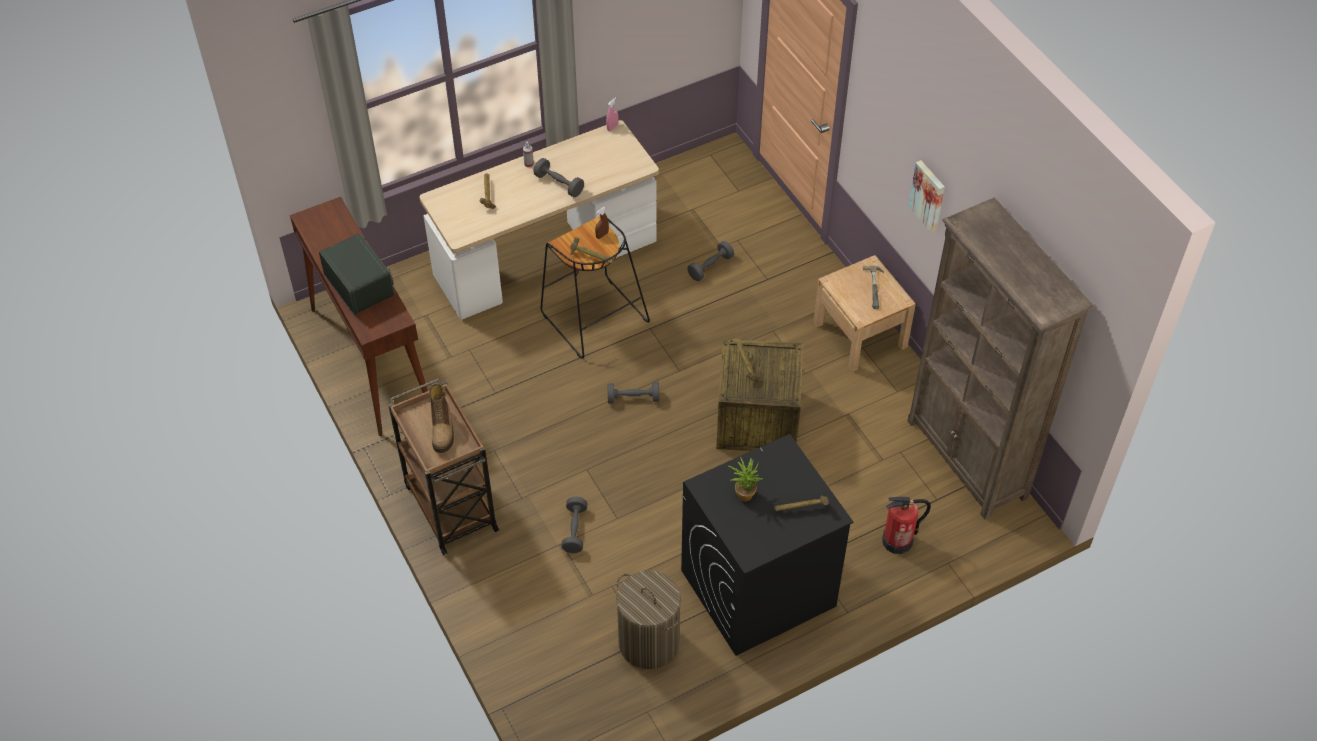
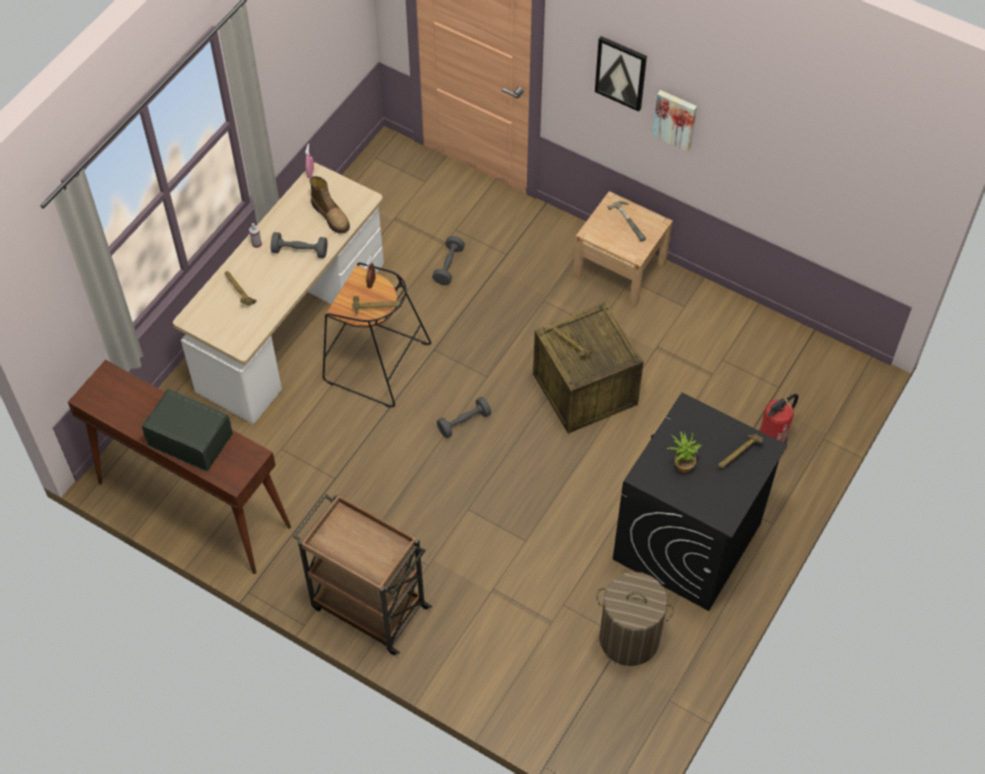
camera: 30 degrees left, 5 degrees up
boot [429,383,454,453] -> boot moved to [309,176,350,234]
grey dumbbell [561,497,588,553] -> none
brown bookcase [908,198,1093,519] -> none
none -> picture [595,36,647,112]

